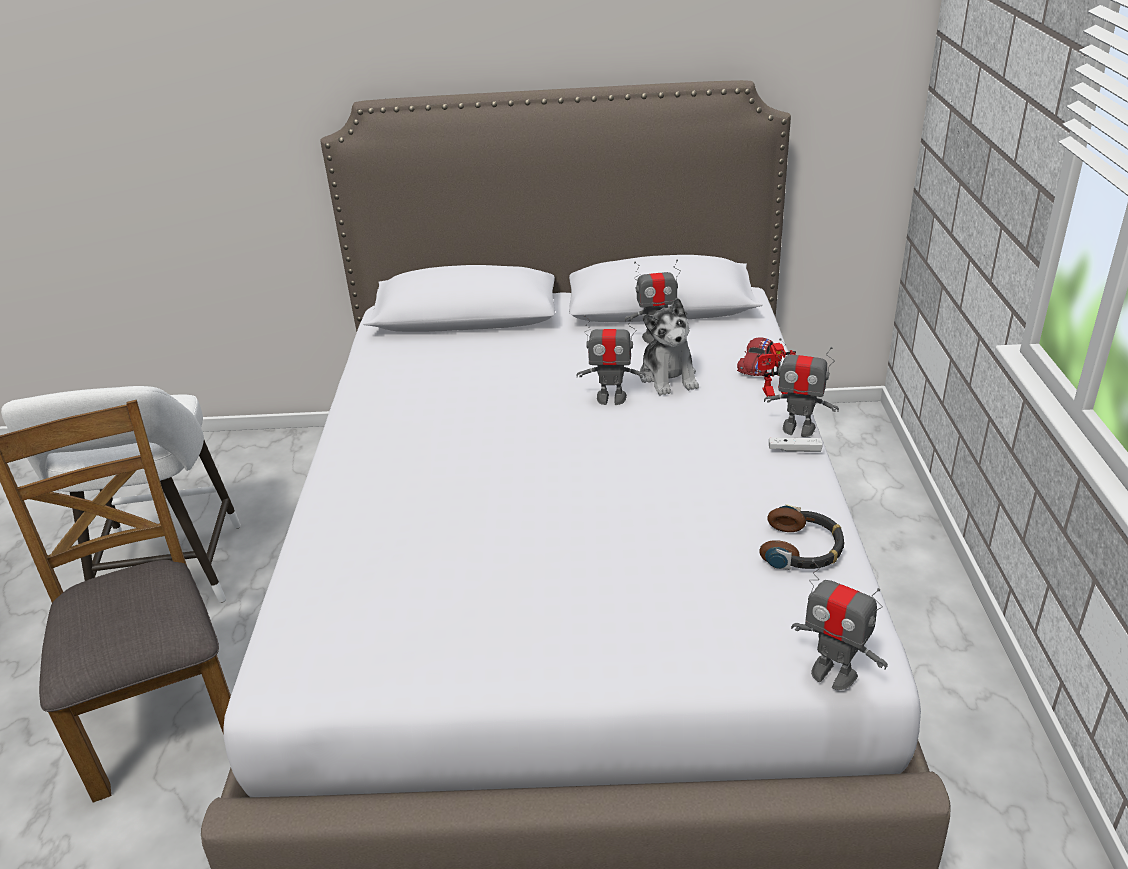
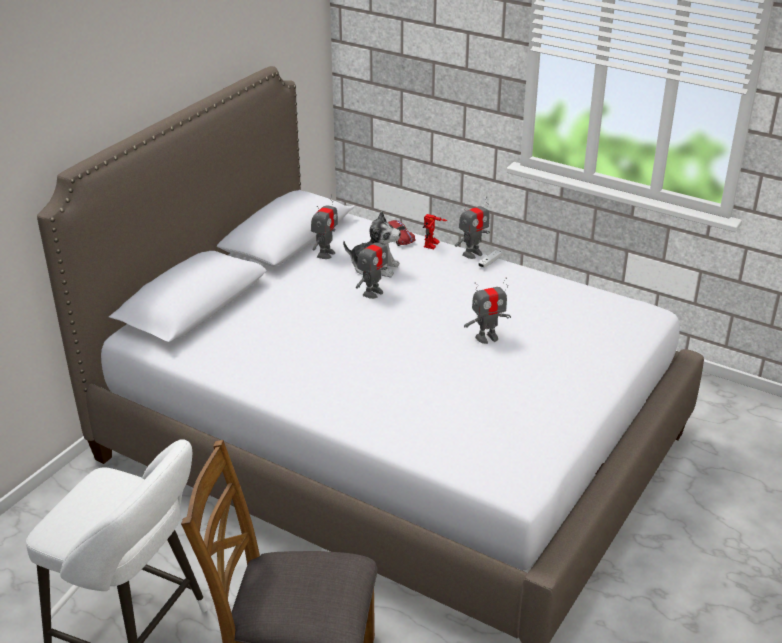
camera: 60 degrees left, 0 degrees up
headphones [759,504,845,570] -> none
toy robot [791,559,888,690] -> toy robot moved to [464,277,511,344]

